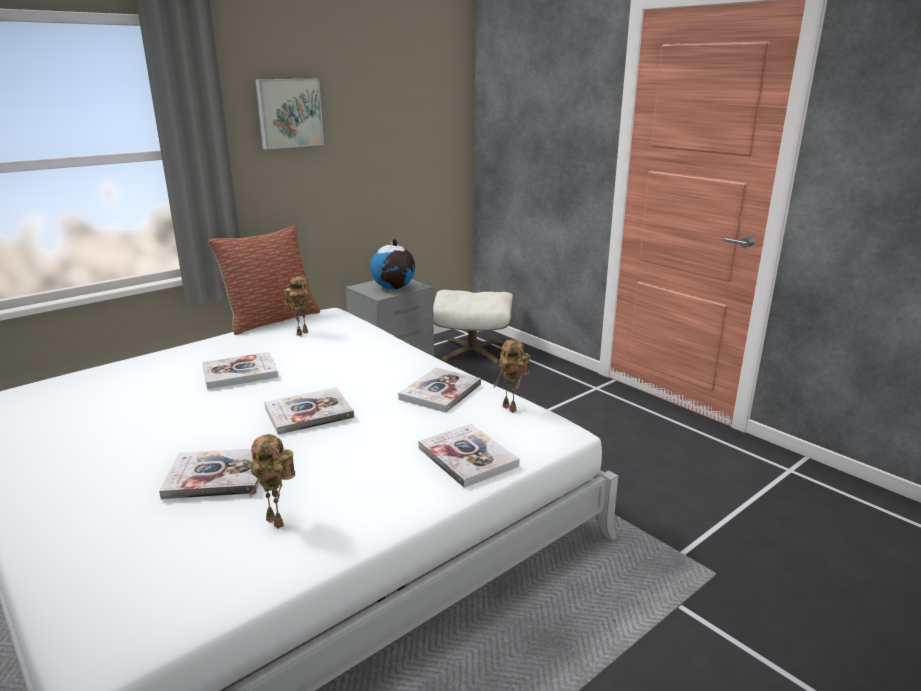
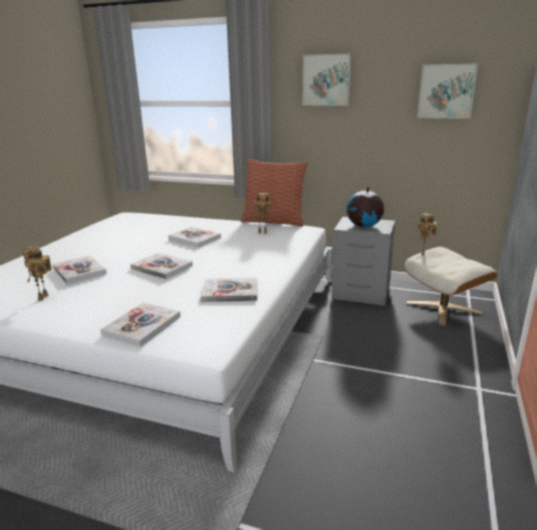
camera: 60 degrees right, 0 degrees up
toy robot [493,340,530,412] -> toy robot moved to [418,213,437,256]
none -> picture [417,63,478,119]

